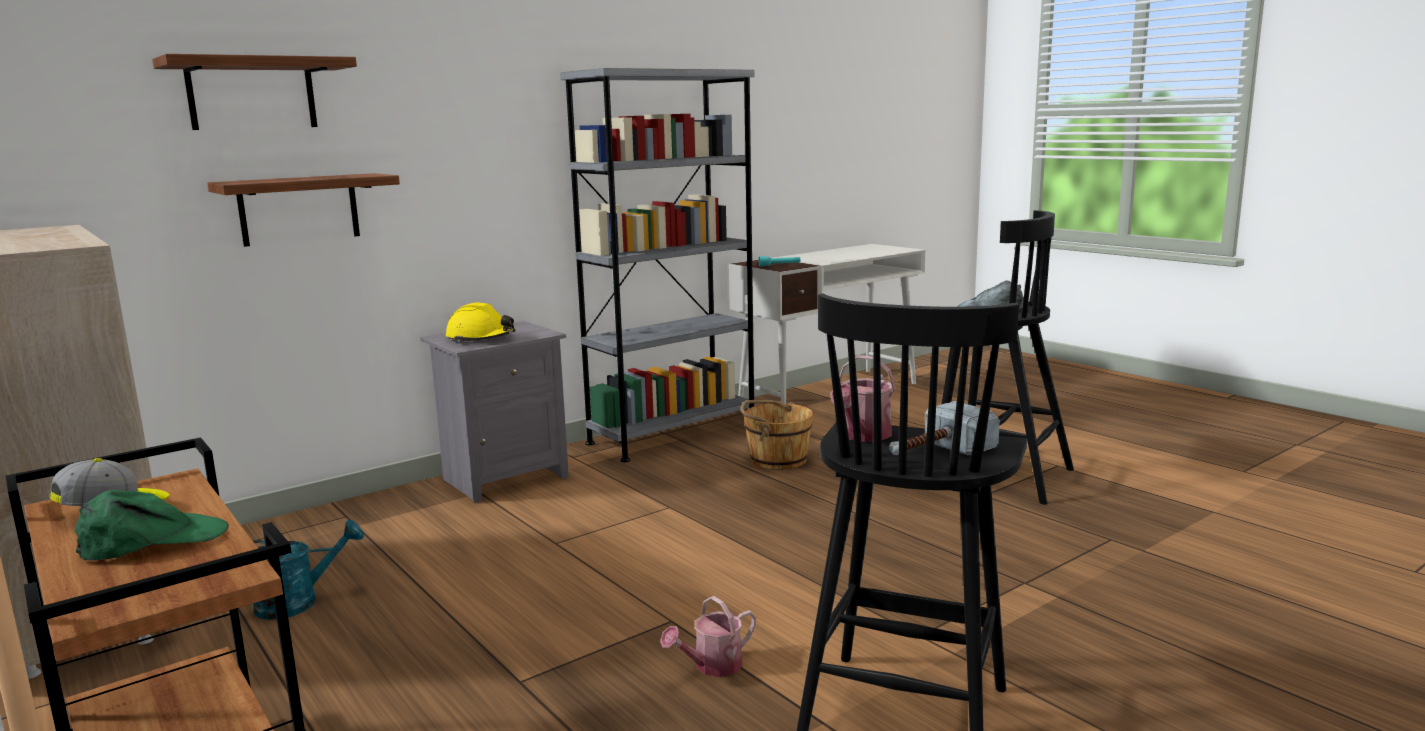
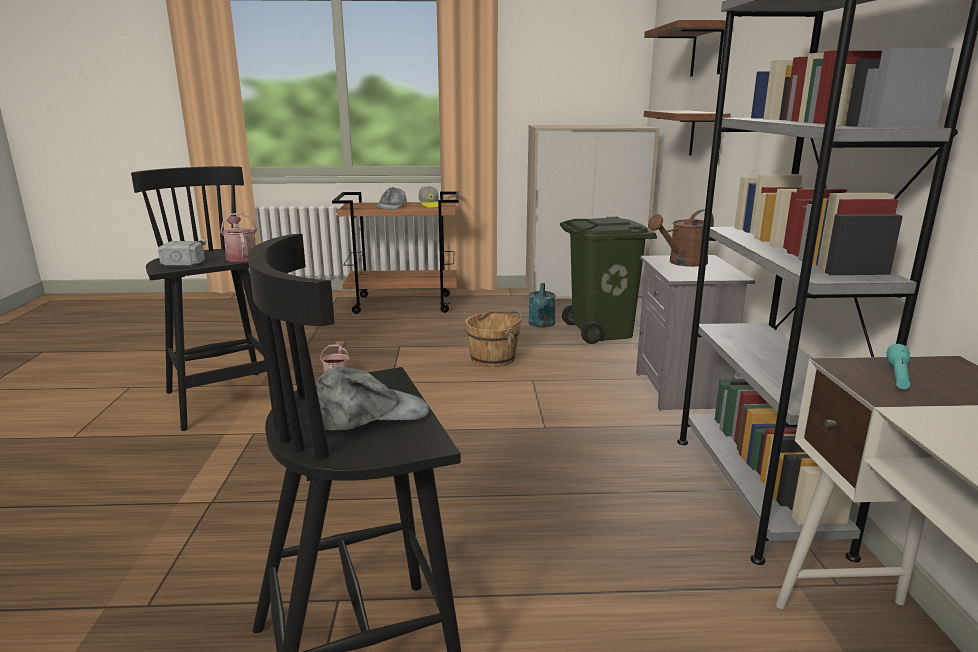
camera: 125 degrees right, 5 degrees up
green cap [75,490,229,561] -> grey cap [375,187,407,210]
yellow hard hat [446,303,516,342] -> brown watering can [648,209,714,267]
brown bucket [741,400,813,470] -> brown bucket moved to [465,310,523,367]
none -> green trash can [560,217,657,344]

